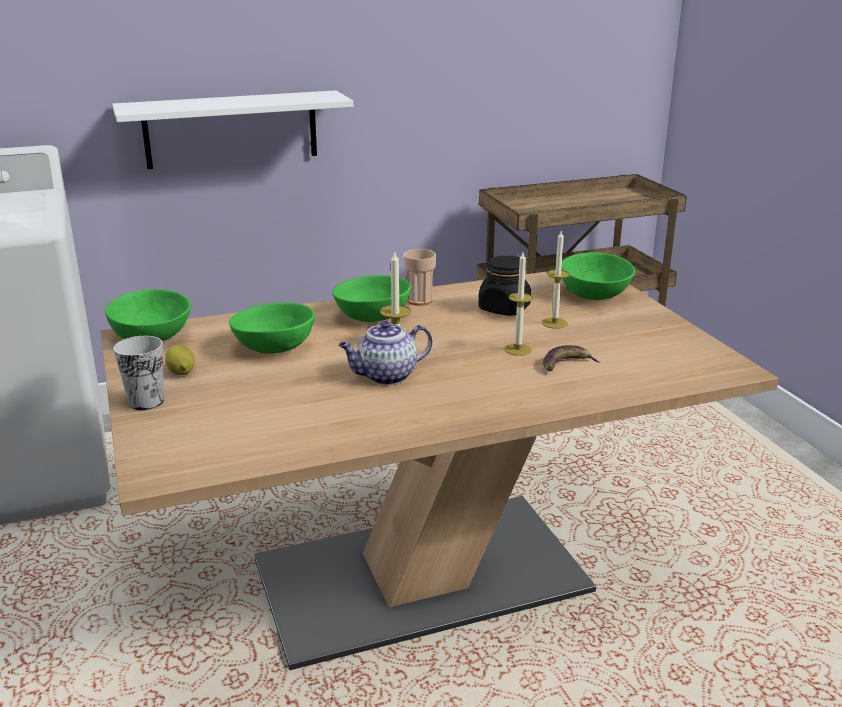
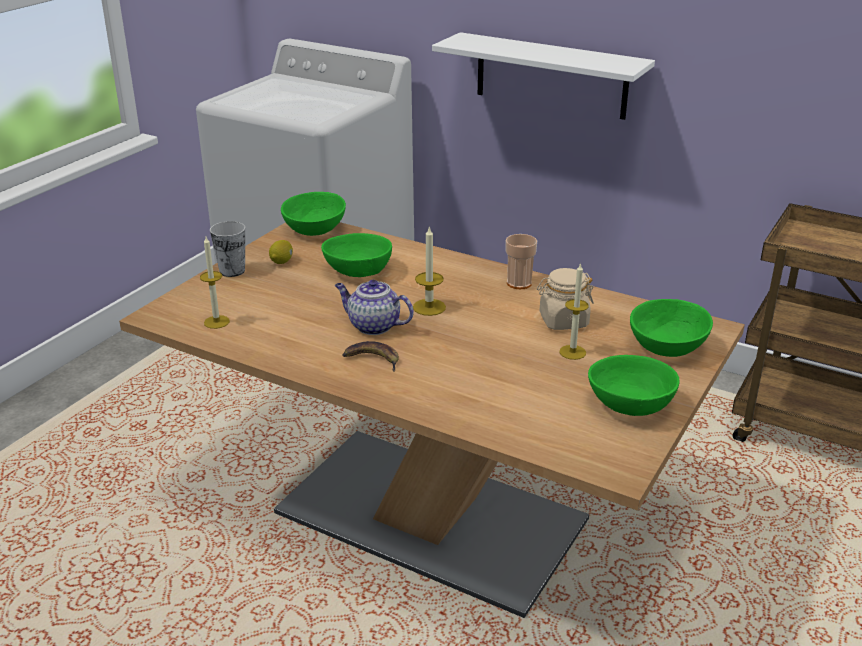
camera: 50 degrees right, 5 degrees up
green bowl [332,275,411,322] -> green bowl moved to [588,355,679,416]
black jar [479,256,531,316] -> beige jar [537,268,594,330]
candle [504,252,533,356] -> candle moved to [200,237,230,329]
banana [543,345,601,371] -> banana moved to [342,341,399,372]

